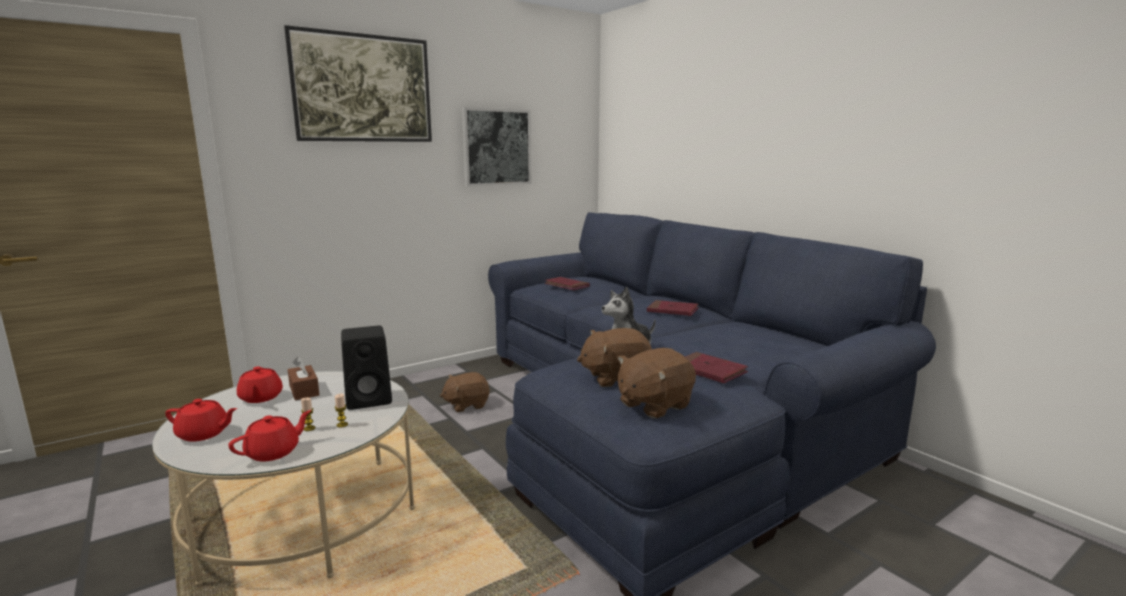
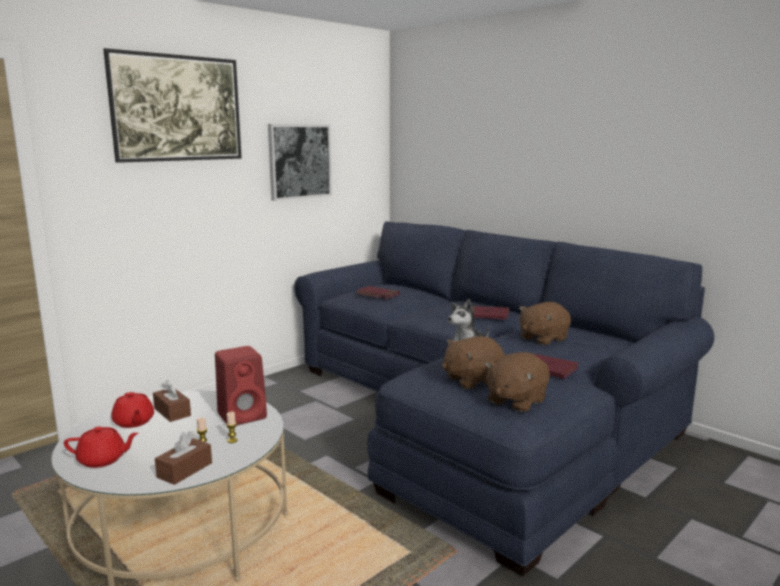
camera: 10 degrees left, 0 degrees up
red teapot [228,410,311,462] -> brown tissue box [155,432,212,485]
black speaker [341,326,392,410] -> red speaker [215,346,267,425]
brown plush toy [440,372,489,412] -> brown plush toy moved to [519,302,571,345]

